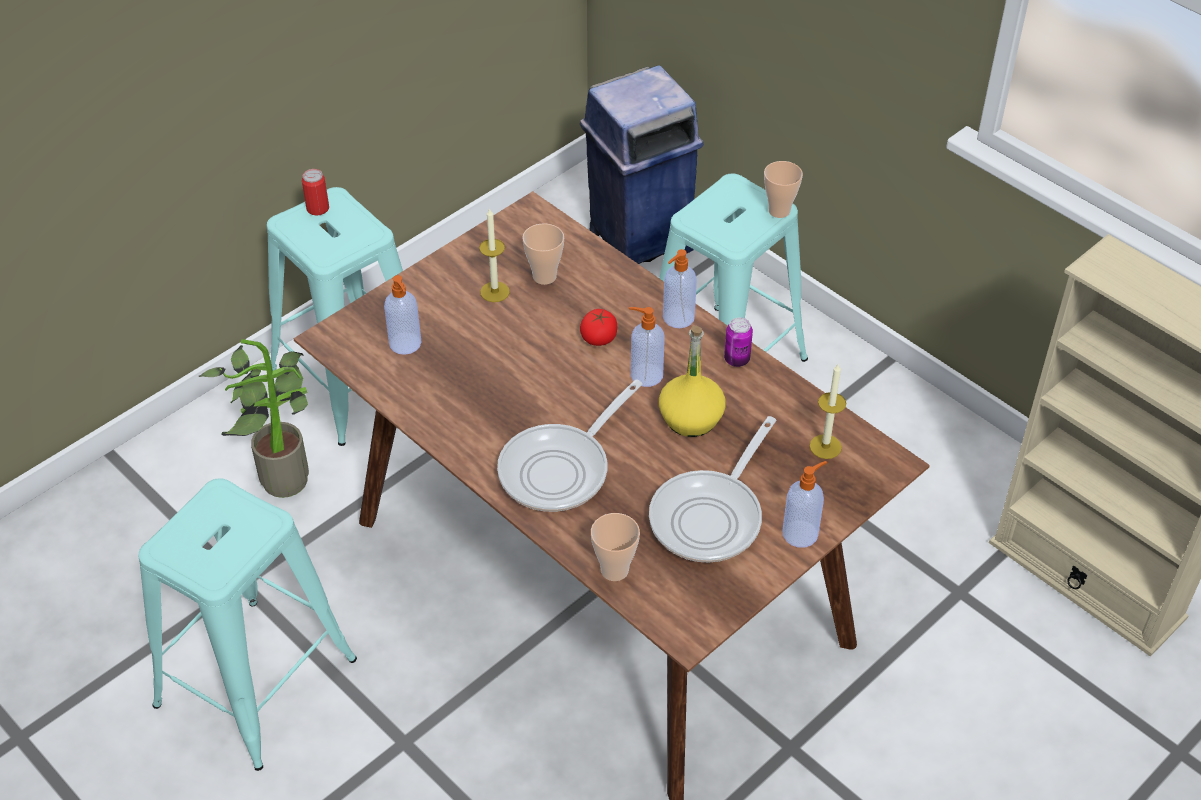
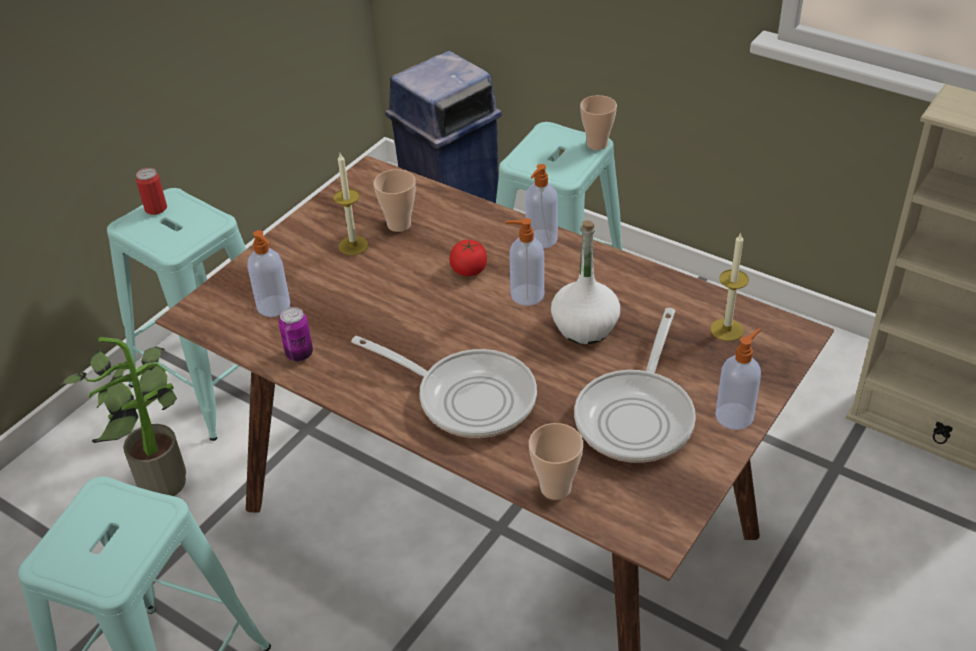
camera: 10 degrees left, 5 degrees down
frying pan [497,379,643,512] -> frying pan turned 90 degrees counterclockwise [351,336,537,438]
yellow bottle [659,326,726,437] -> white bottle [551,220,620,344]
can [724,317,753,367] -> can moved to [279,307,313,361]

